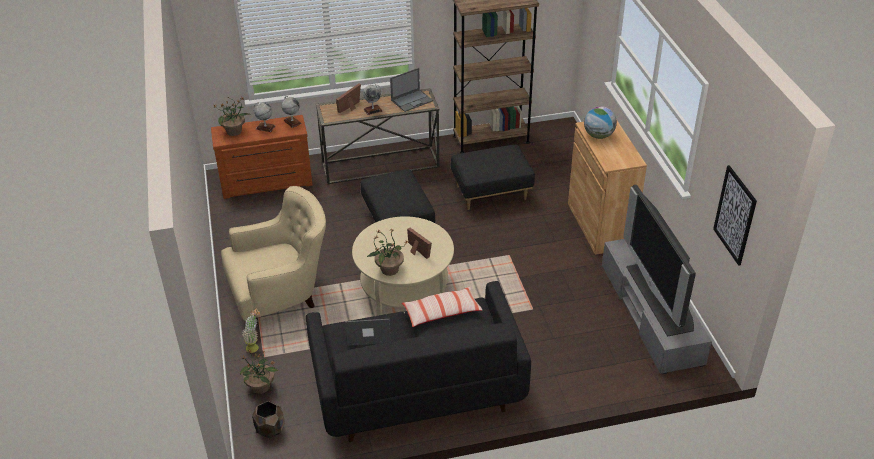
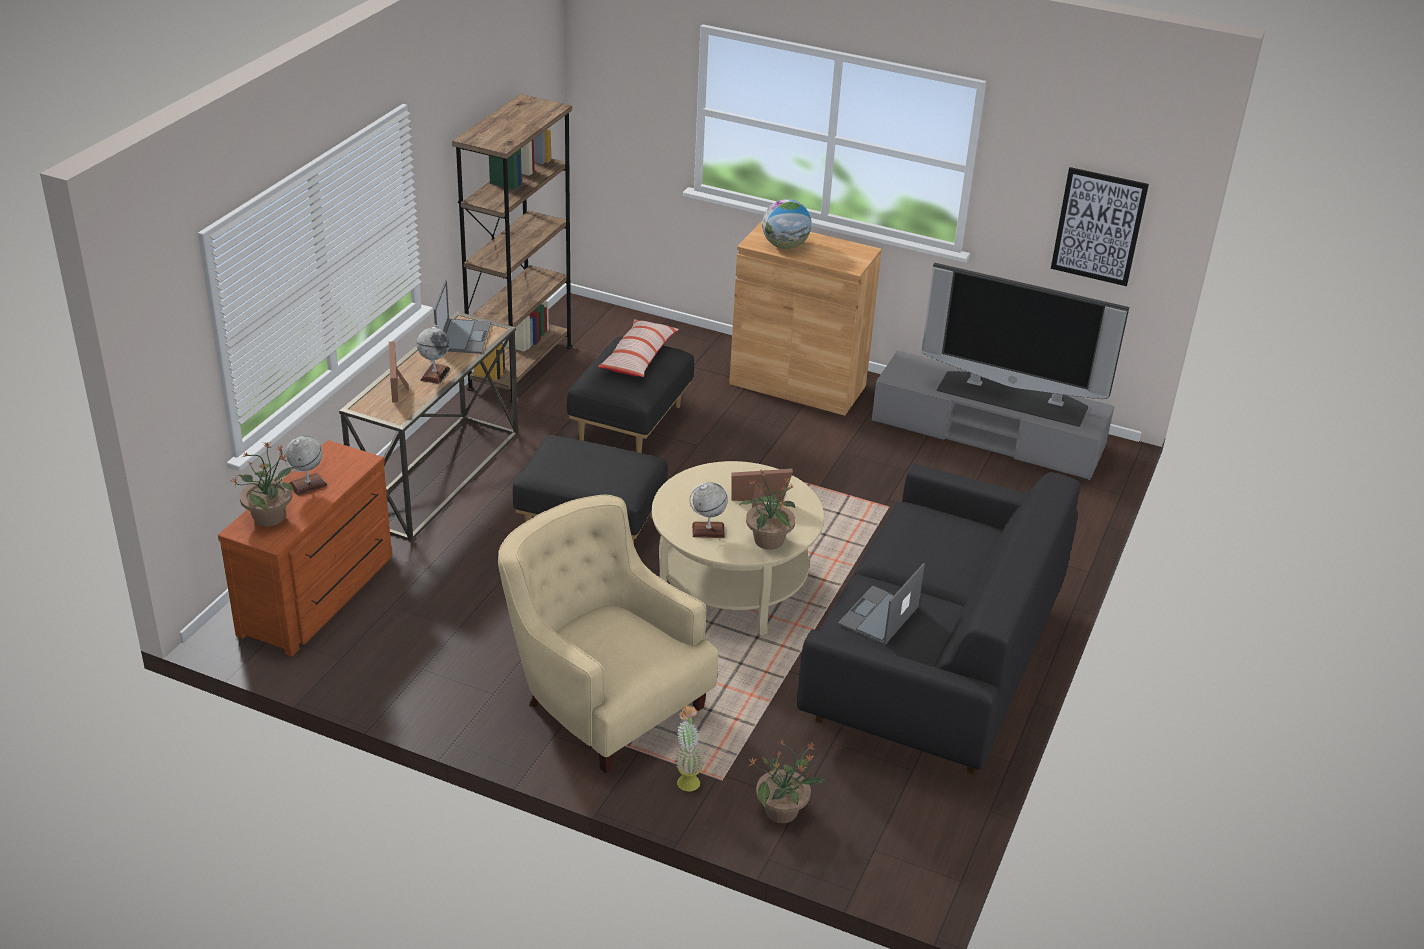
camera: 55 degrees left, 5 degrees down
beige armchair [221,186,326,321] -> beige armchair turned 60 degrees counterclockwise [498,495,718,773]
brown planter [252,401,285,438] -> none
globe [282,96,302,128] -> globe moved to [689,482,728,538]
pillow [402,286,482,327] -> pillow moved to [598,319,679,377]

